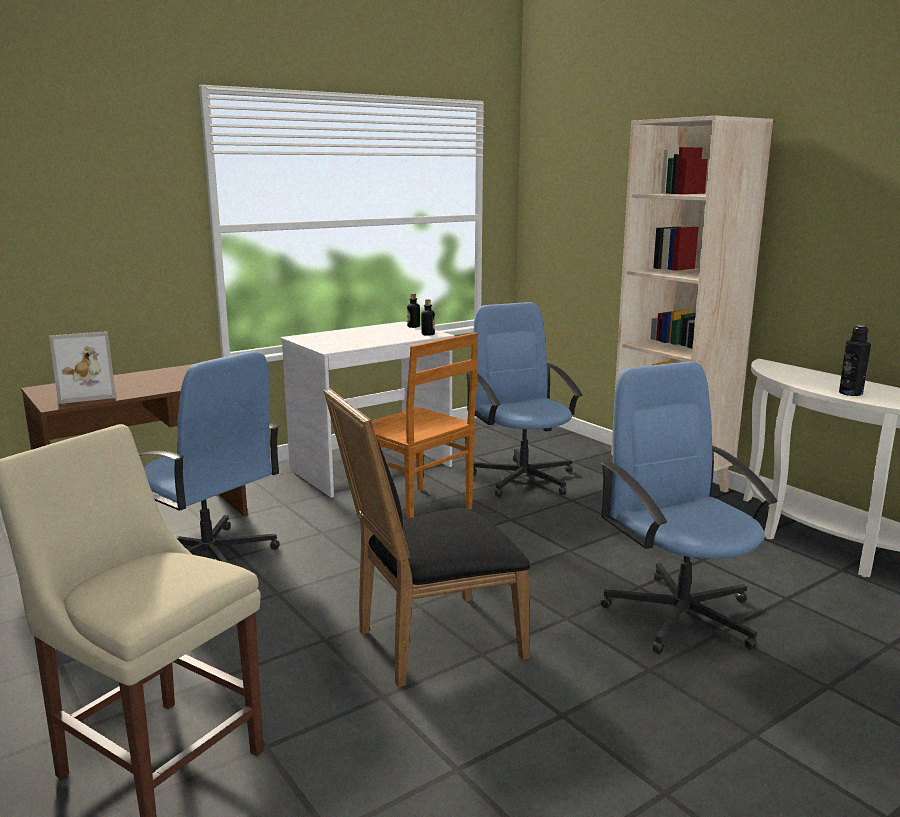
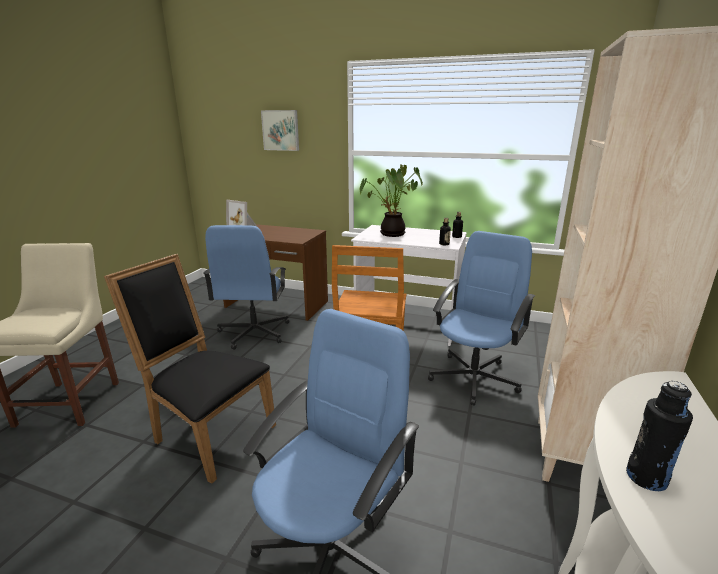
camera: 55 degrees right, 5 degrees up
none -> picture [261,110,299,151]
none -> potted plant [360,164,423,237]

